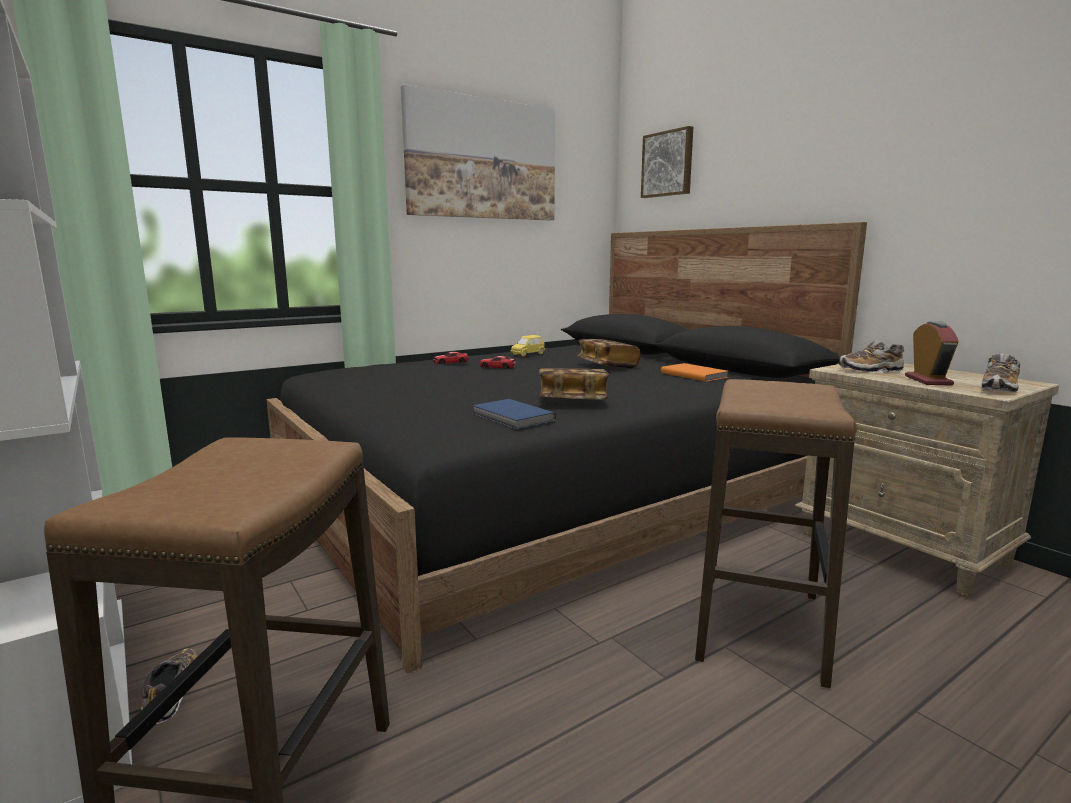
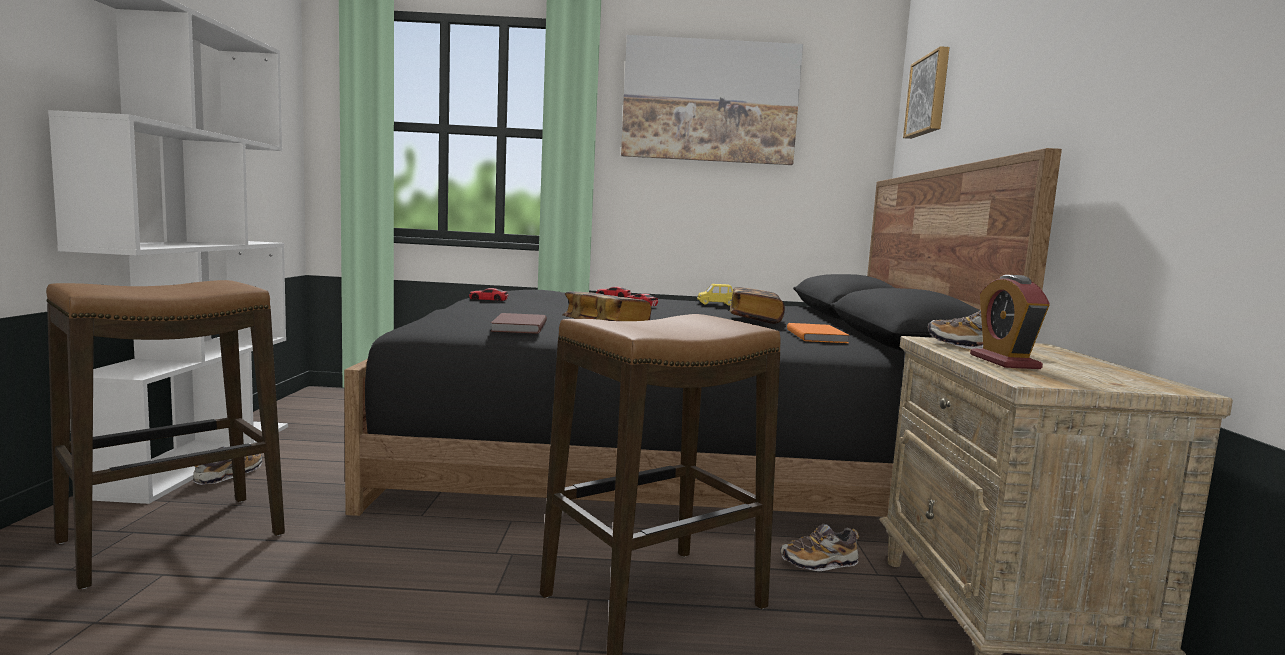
camera: 35 degrees right, 5 degrees down
blue book [472,399,556,429] -> brown book [490,313,547,334]
alarm clock [905,321,958,386] -> alarm clock turned 135 degrees clockwise [970,275,1050,369]
shoe [982,353,1020,392] -> shoe moved to [780,524,859,571]
none -> toy car [469,288,508,301]

